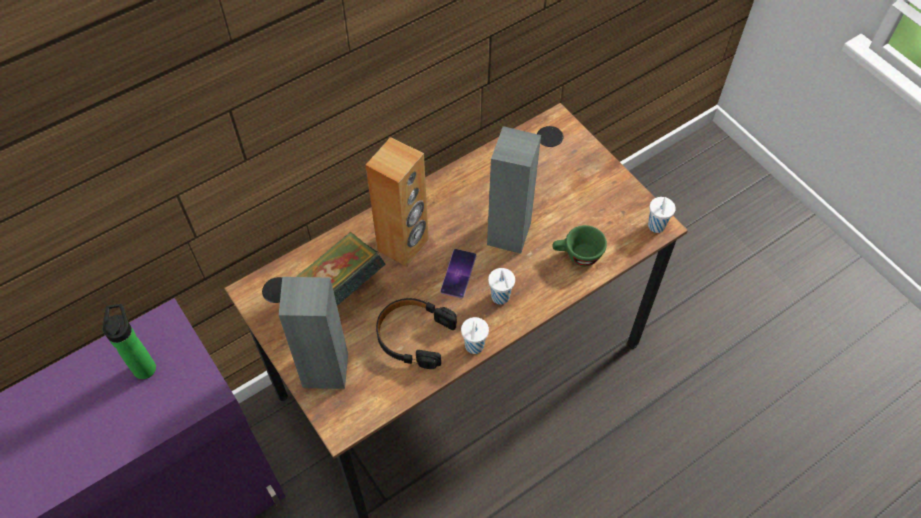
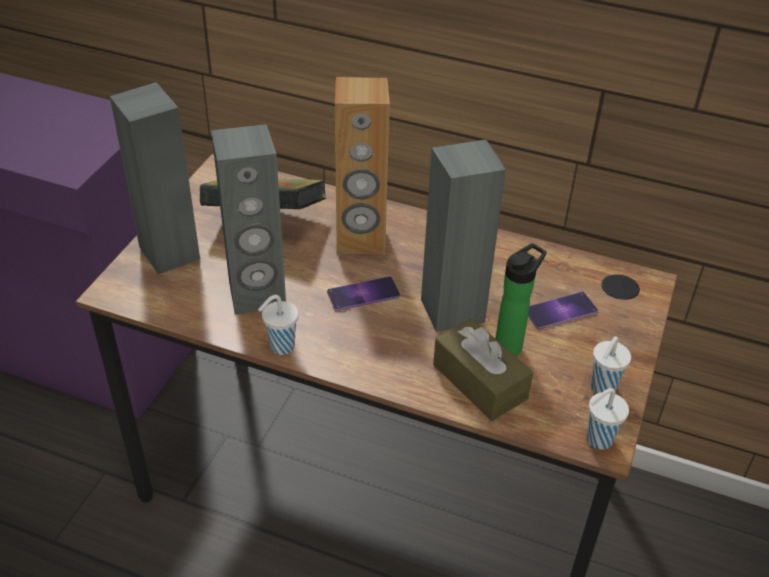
camera: 55 degrees right, 15 degrees down
bottle [102,304,156,379] -> bottle moved to [495,243,547,356]
black headphones [376,298,457,369] -> grey speaker [211,124,286,314]
white cup [488,268,515,305] -> white cup moved to [591,336,631,394]
green cup [552,225,607,266] -> brown tissue box [433,319,533,421]
none -> phone [528,292,598,330]

